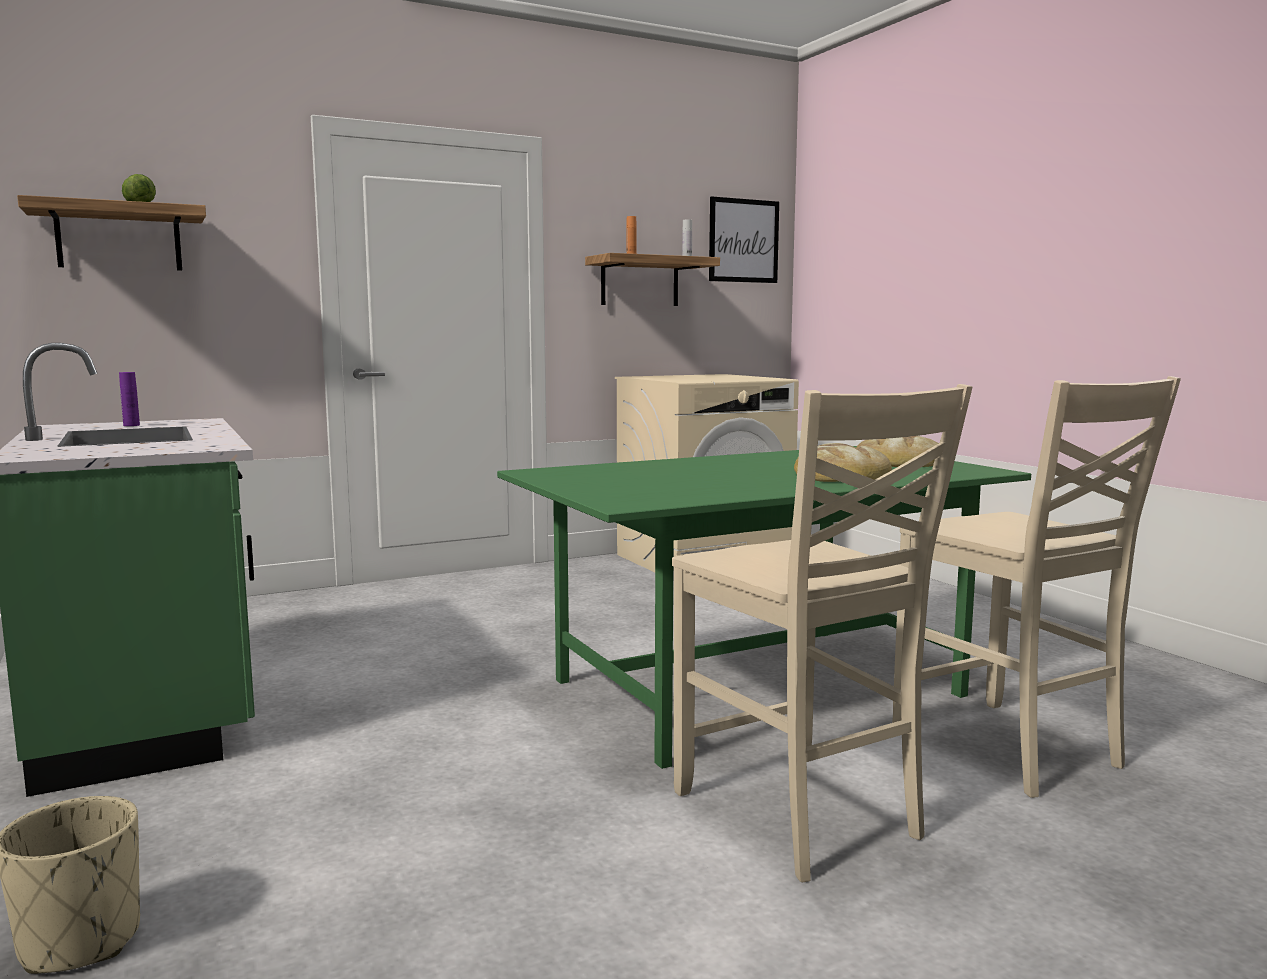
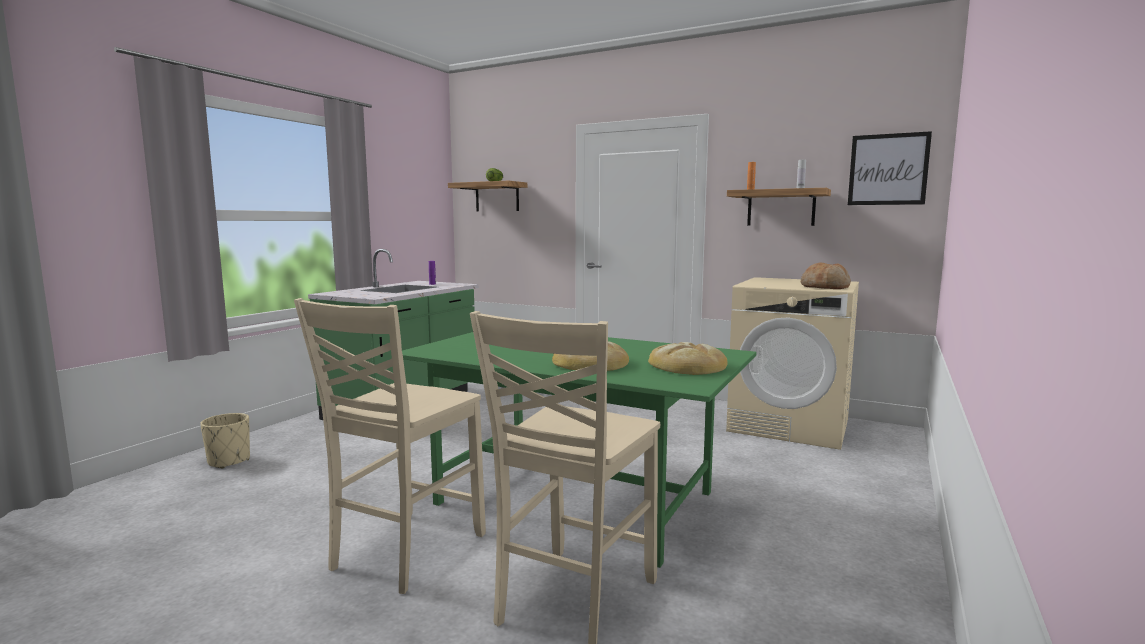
camera: 55 degrees right, 0 degrees up
none -> bread [801,262,851,289]

